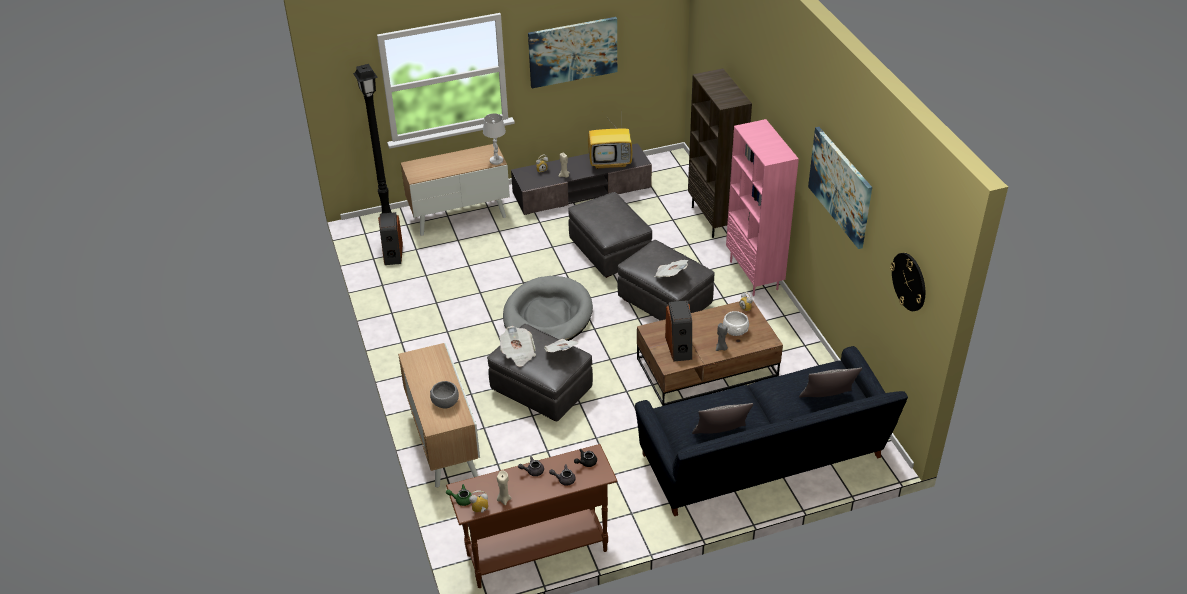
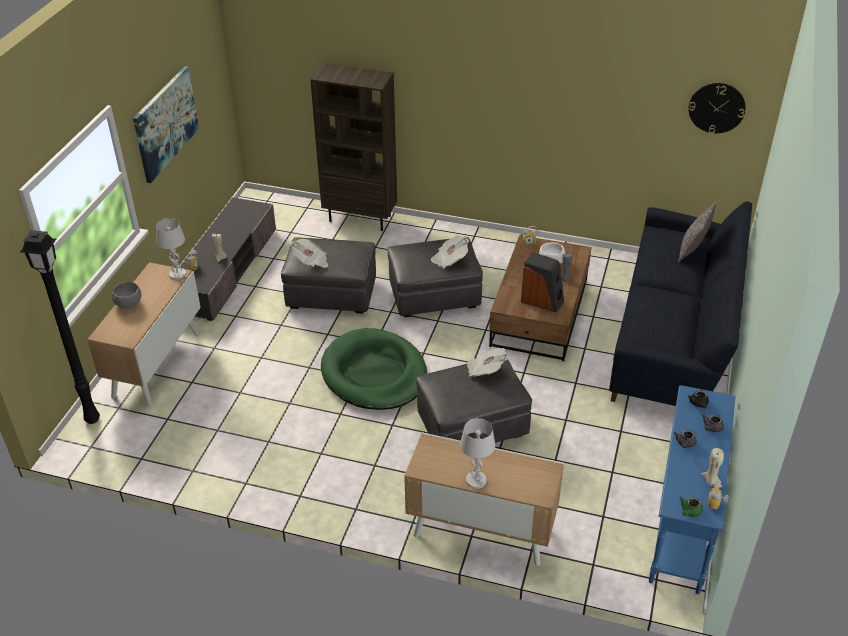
camera: 55 degrees left, 0 degrees up
speaker [378,212,403,265] -> none
grey bowl [430,381,459,408] -> grey bowl moved to [112,282,141,308]
brown console table [446,444,618,588] -> blue console table [649,385,735,594]
newspaper [500,326,536,367] -> newspaper moved to [291,239,328,268]
grey dog bed [503,276,593,341] -> green dog bed [321,328,427,410]
television [588,115,633,169] -> none
pillow [692,403,753,434] -> none
pink bookcase [726,119,799,296] -> none
picture [808,127,872,249] -> none
none -> white table lamp [460,418,495,489]

